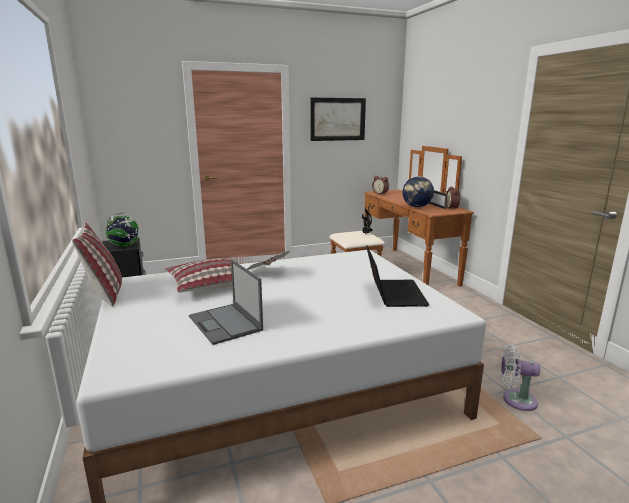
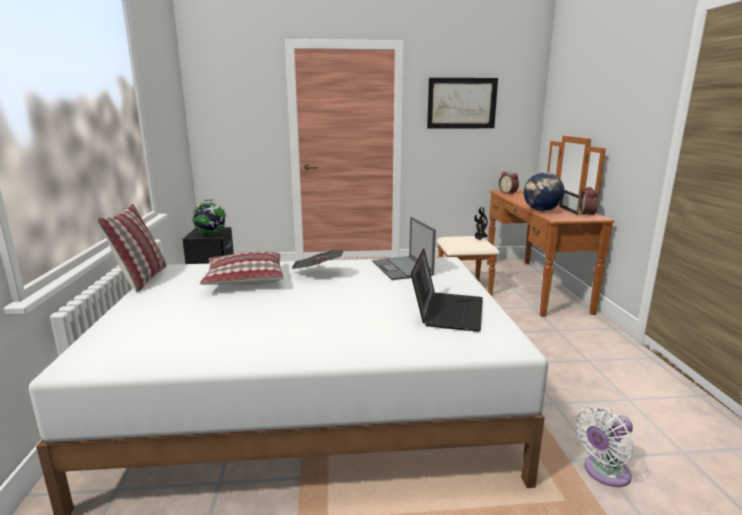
camera: 15 degrees right, 0 degrees up
laptop [189,259,263,345] -> laptop moved to [372,217,436,280]
white fan [501,344,540,411] -> white fan turned 60 degrees counterclockwise [575,405,634,487]

